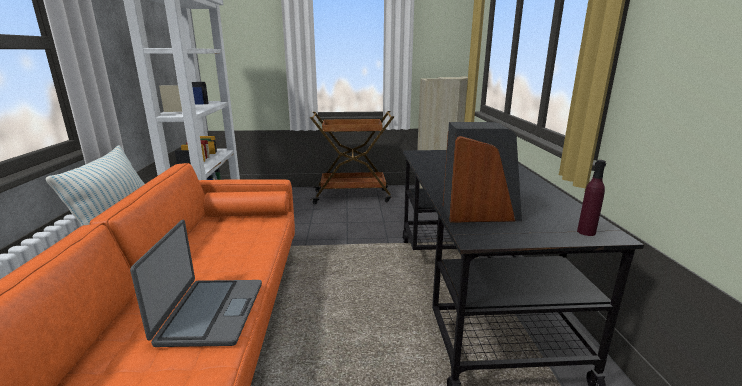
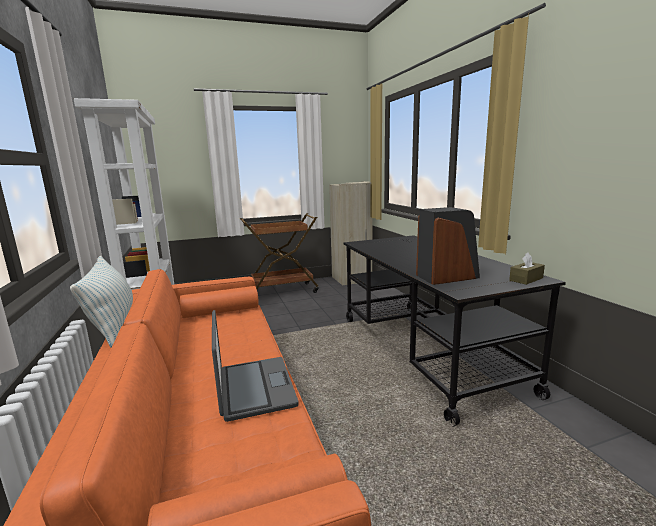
camera: 15 degrees left, 5 degrees down
purple bottle [577,160,606,236] -> brown tissue box [509,252,545,285]

